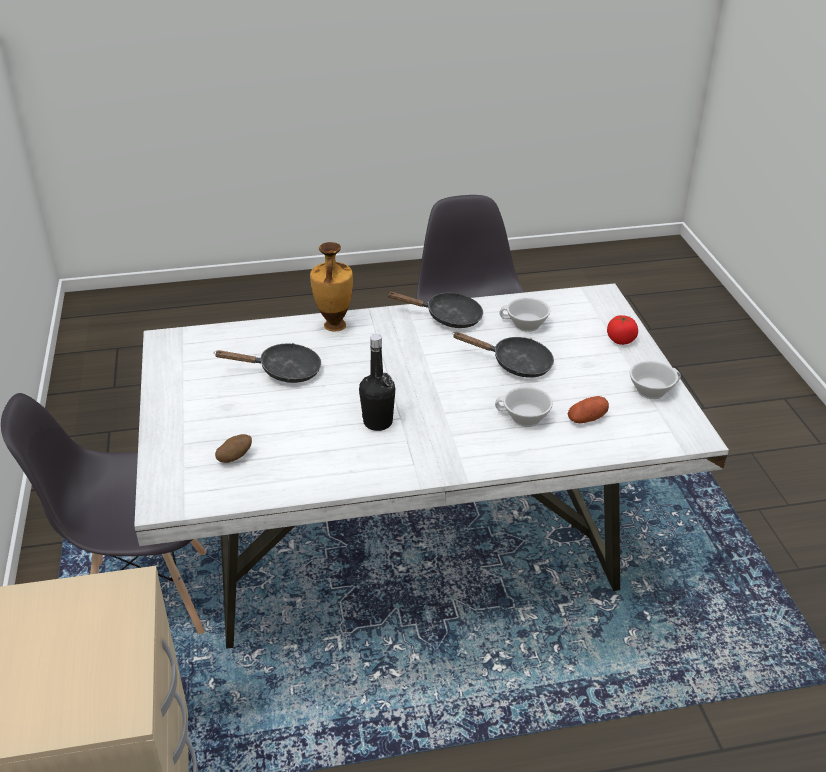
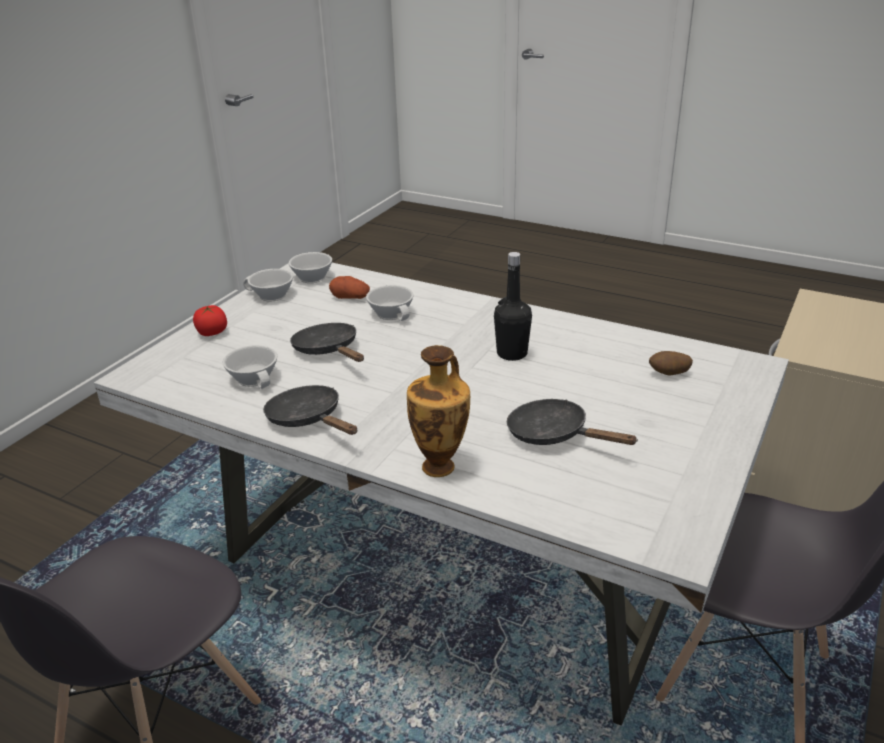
camera: 140 degrees left, 5 degrees down
none -> white cup [289,252,332,283]

